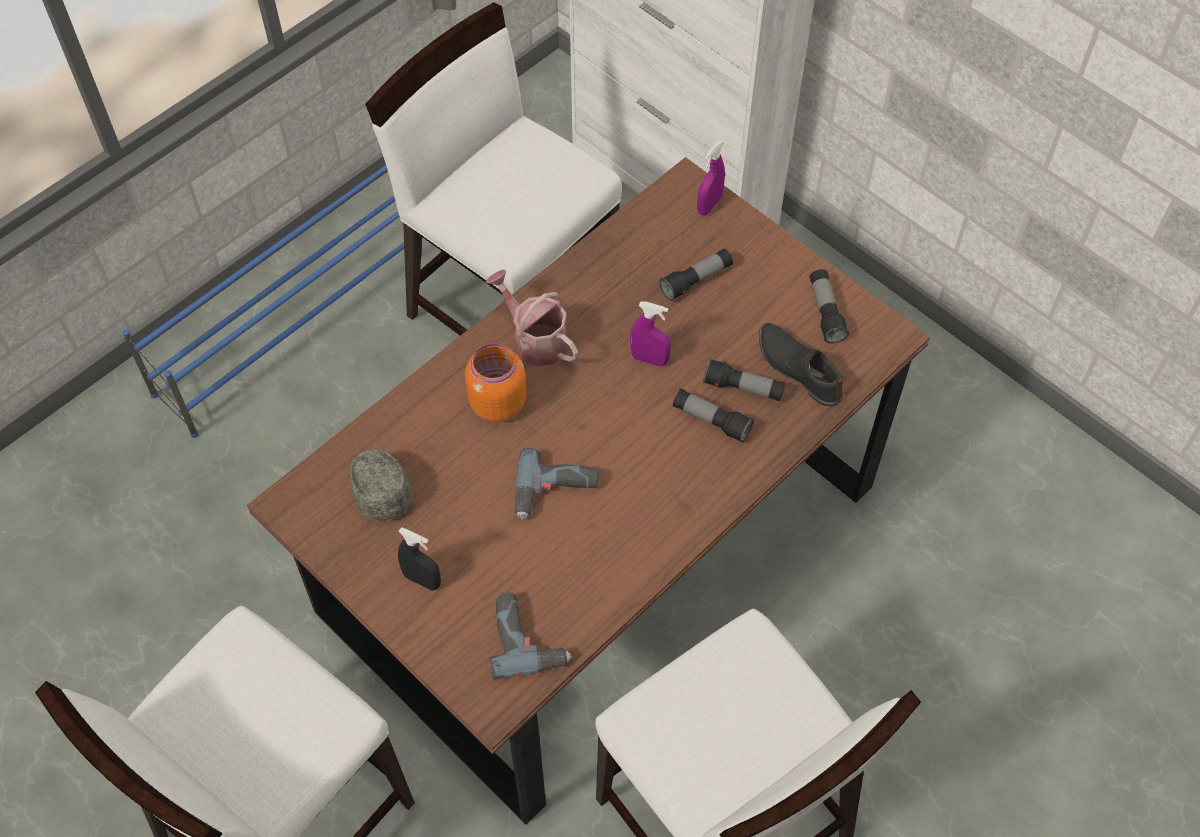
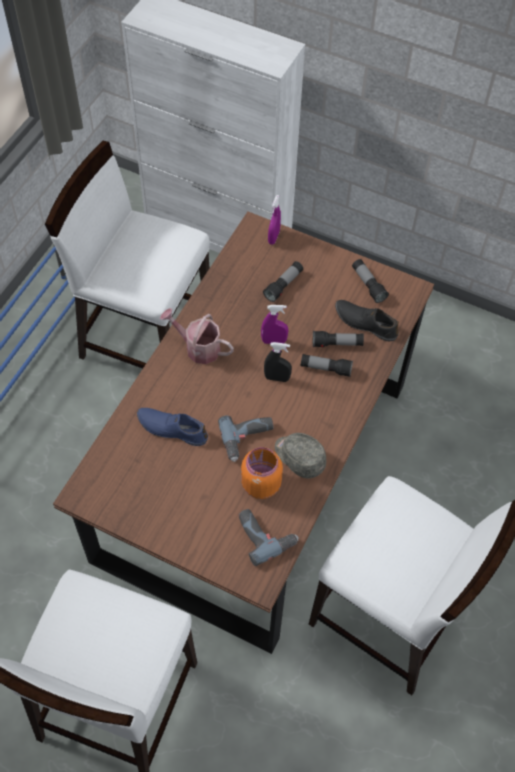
camera: 20 degrees left, 0 degrees up
grey cap [349,449,412,521] -> grey cap moved to [275,433,326,478]
black spray bottle [398,527,441,591] -> black spray bottle moved to [264,342,292,382]
orange jar [465,343,526,422] -> orange jar moved to [241,447,283,499]
none -> blue shoe [137,408,208,446]

